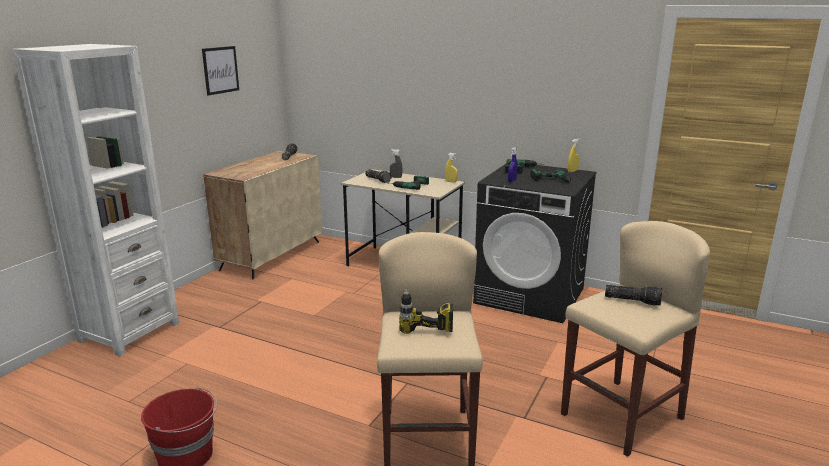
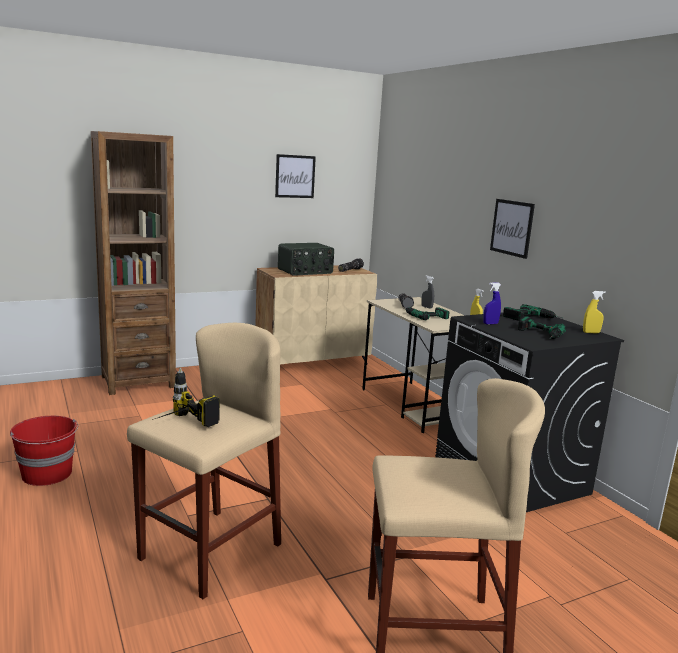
camera: 35 degrees right, 5 degrees down
white bookcase [12,44,179,357] -> brown bookcase [91,131,176,395]
flashlight [605,285,662,306] -> none
none -> radio [278,243,334,276]
none -> picture [490,199,535,259]

